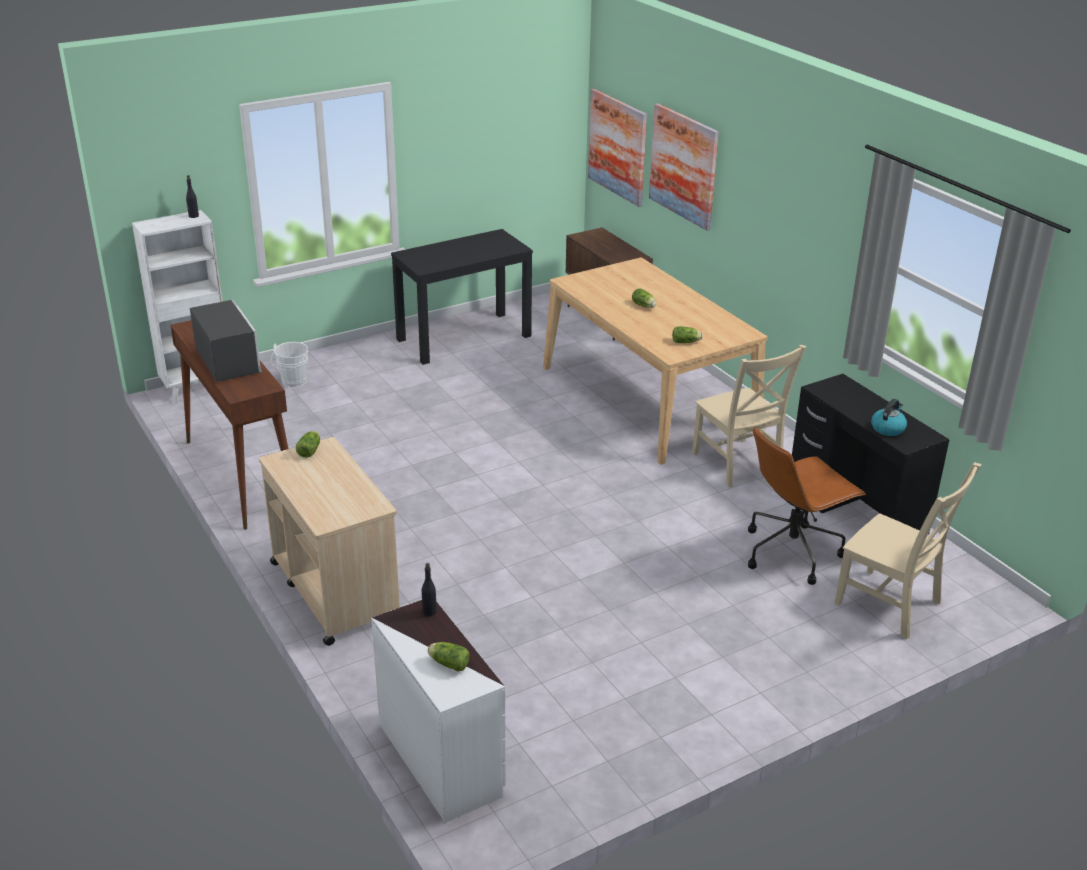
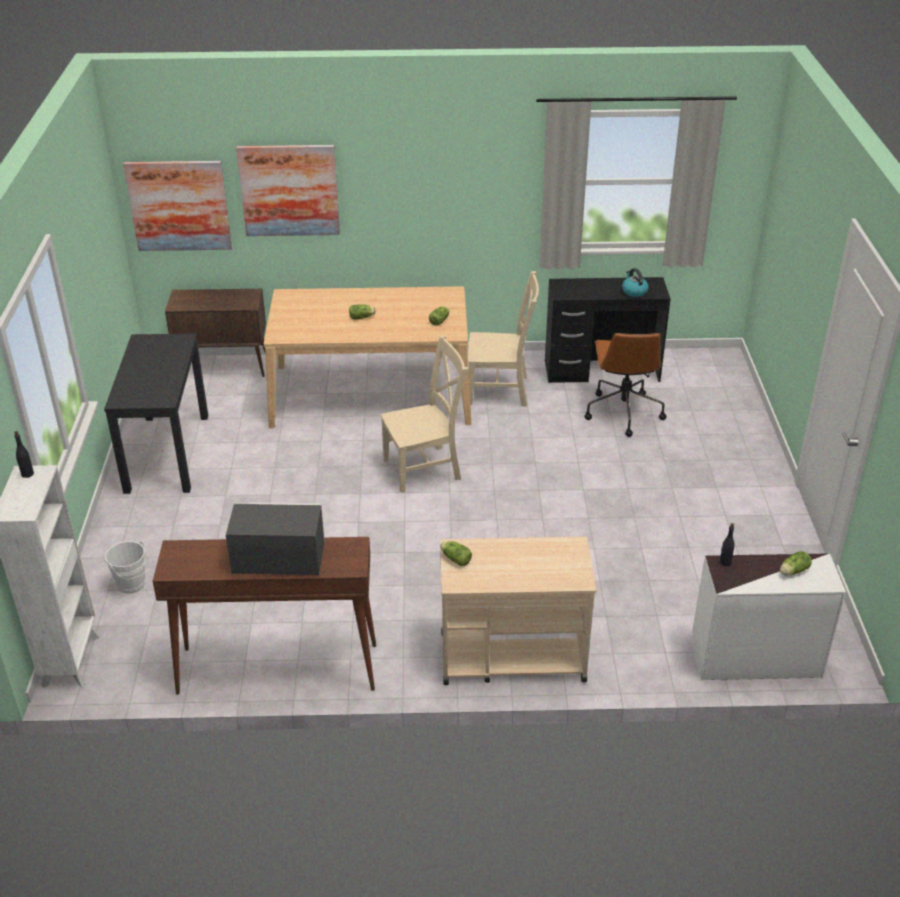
camera: 60 degrees left, 5 degrees up
beige chair [834,462,981,639] -> beige chair moved to [380,335,468,493]

